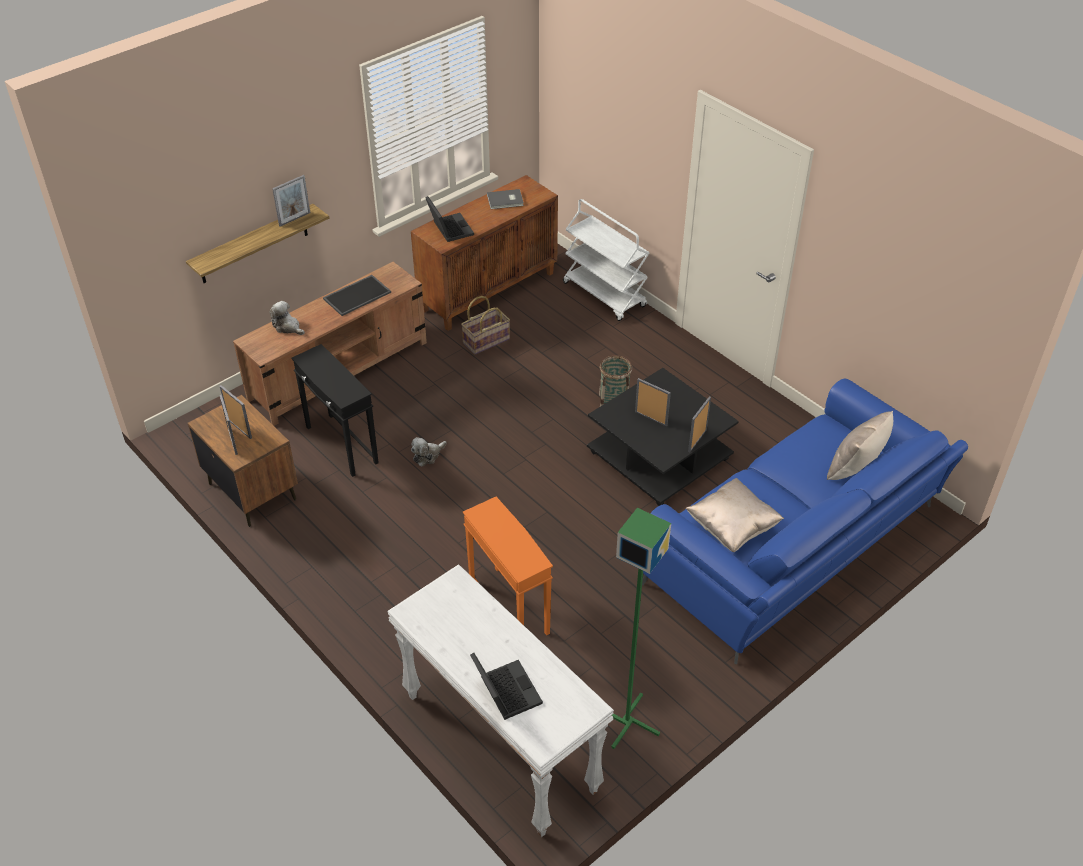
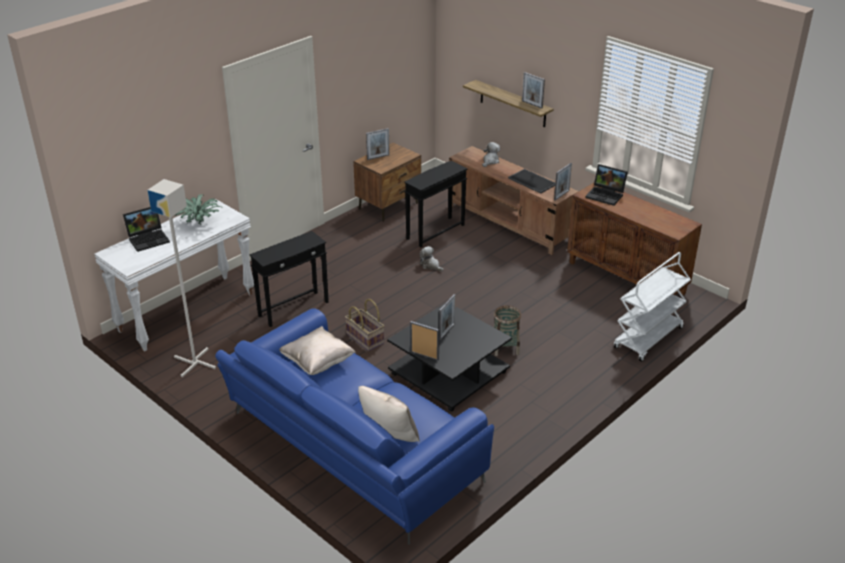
camera: 85 degrees right, 10 degrees down
picture frame [220,385,252,439] -> picture frame moved to [554,163,572,201]
laptop [425,196,474,242] -> laptop turned 60 degrees clockwise [585,164,628,206]
basket [461,296,510,355] -> basket moved to [345,299,384,351]
orange side table [463,497,553,635] -> black side table [249,231,329,327]
grey book [487,189,524,209] -> none
green floor lamp [611,508,671,749] -> grey floor lamp [147,179,216,377]
none -> potted plant [174,194,224,224]

